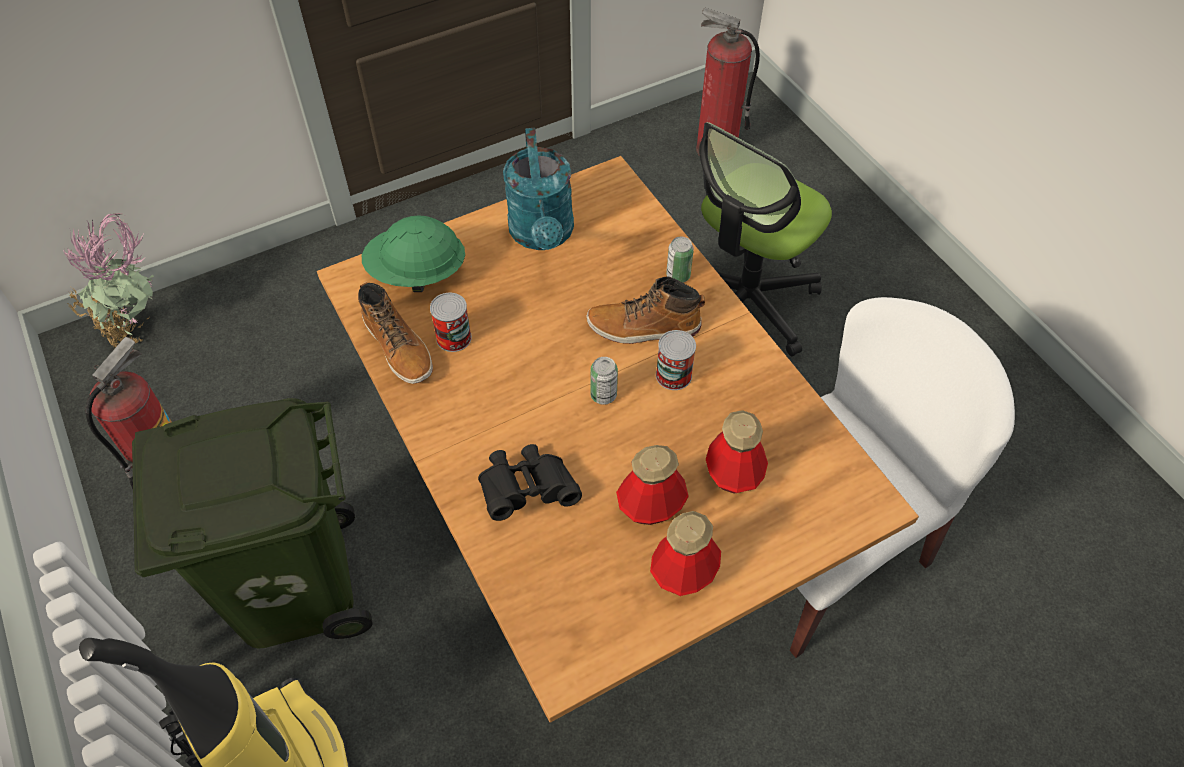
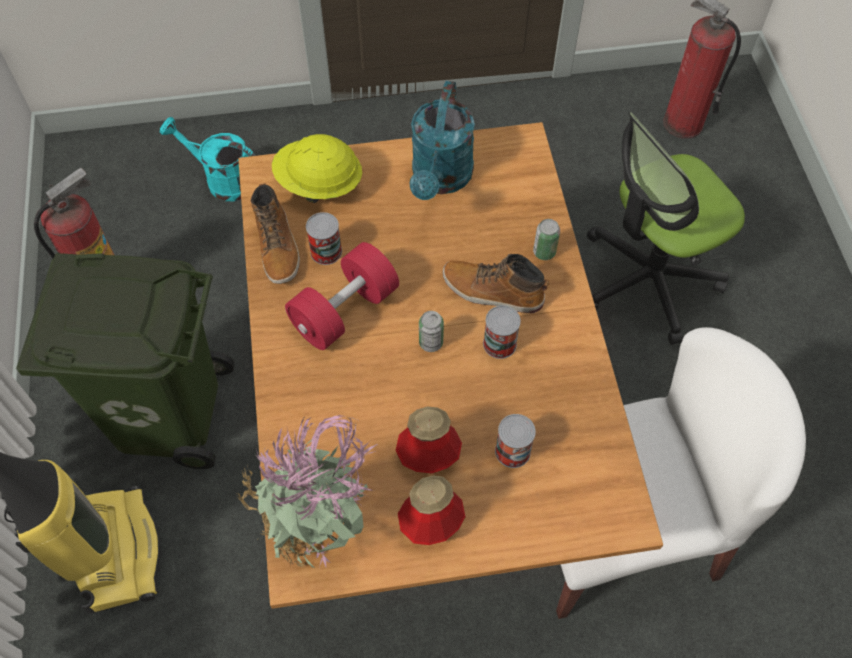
camera: 20 degrees right, 5 degrees up
potted plant [62,212,154,349] -> potted plant moved to [236,415,377,568]
green hard hat [362,215,465,292] -> yellow hard hat [272,134,362,203]
black binoculars [478,444,582,521] -> none
bottle [706,410,768,494] -> can [495,414,536,468]
none -> turquoise watering can [160,117,256,201]
none -> red dumbbell [285,242,399,350]

